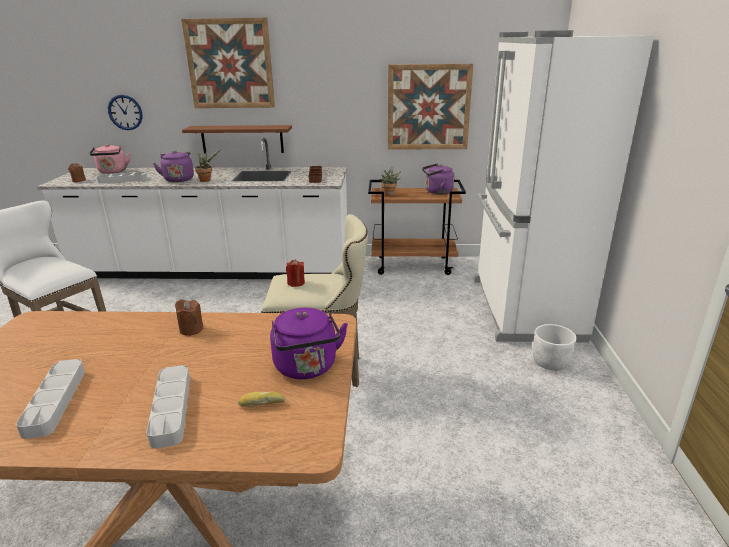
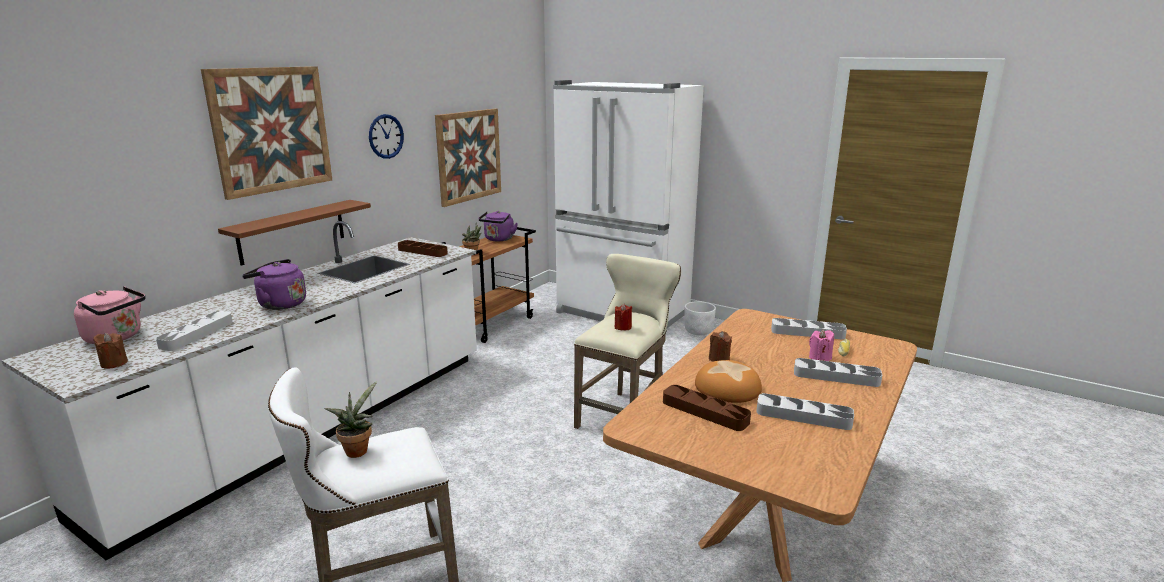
camera: 60 degrees left, 5 degrees down
wall clock [108,95,142,130] -> wall clock moved to [369,114,404,159]
potted plant [195,150,220,182] -> potted plant moved to [324,381,377,458]
purple kettle [270,308,348,379] -> grey tray [771,318,847,339]
none -> brown tray [663,385,751,431]
none -> bread [695,360,762,403]
none -> pink candle [809,329,834,361]

